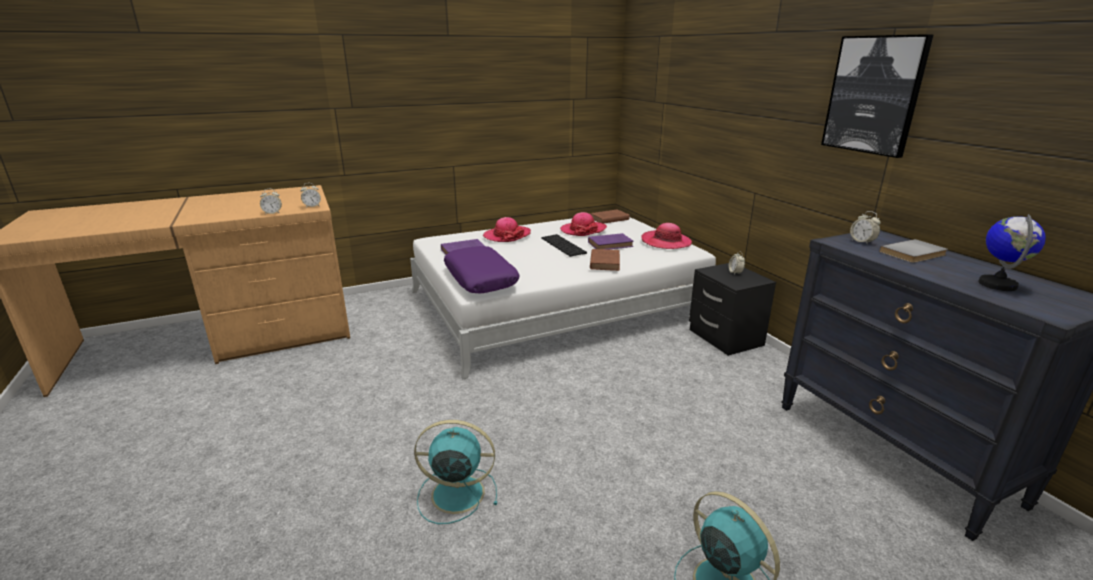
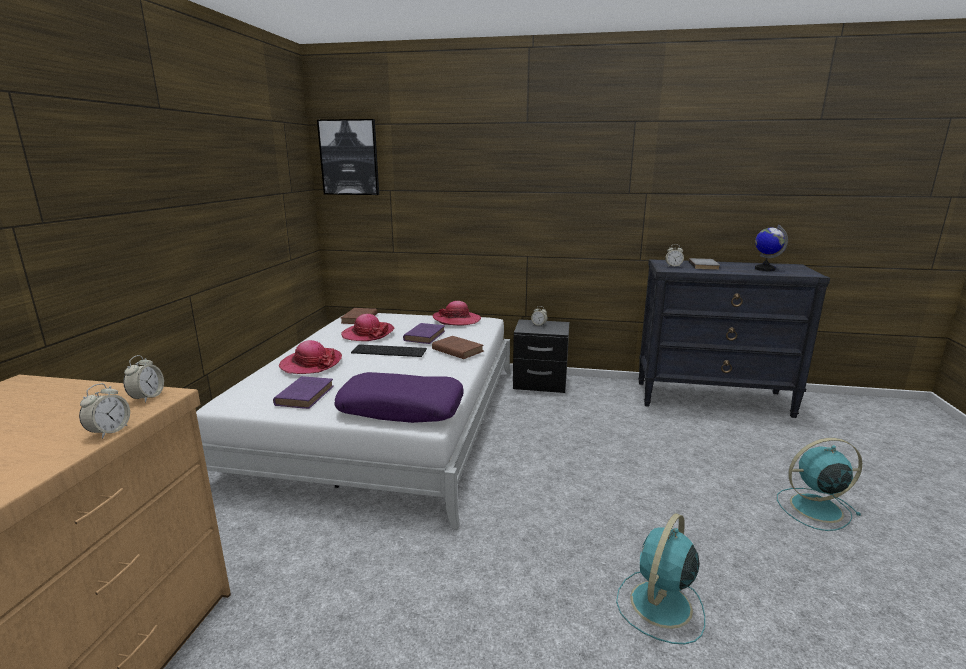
camera: 55 degrees left, 5 degrees down
picture [821,34,934,158] -> picture moved to [317,119,379,195]

